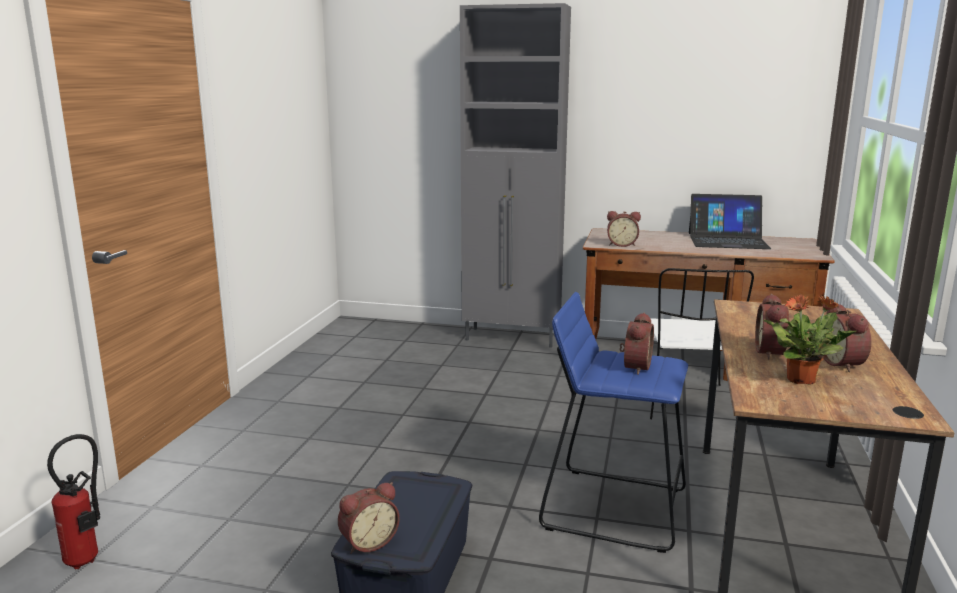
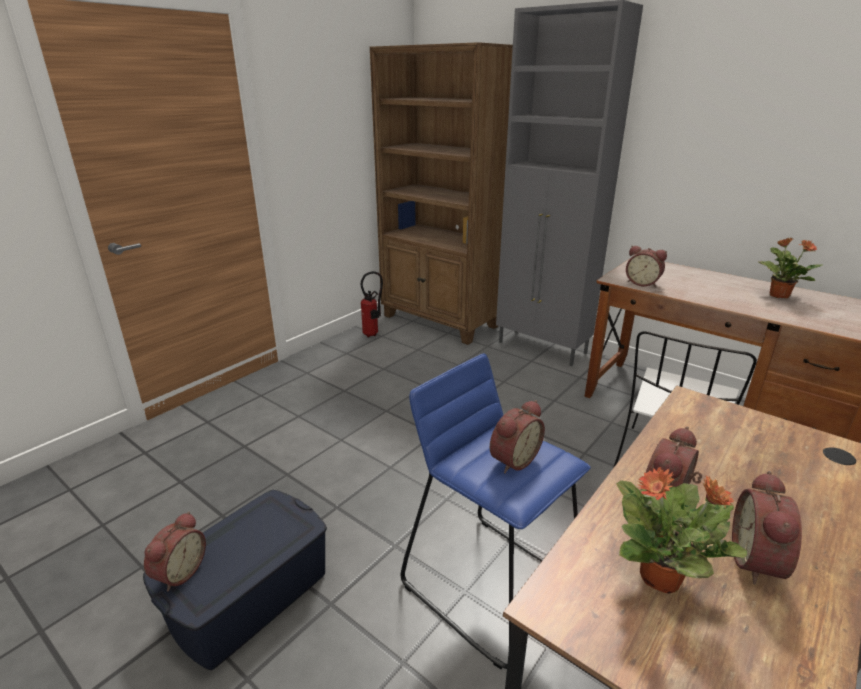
camera: 25 degrees right, 10 degrees up
fire extinguisher [47,434,100,569] -> fire extinguisher moved to [361,271,383,337]
alarm clock [338,482,400,554] -> alarm clock turned 60 degrees counterclockwise [144,512,206,592]
laptop [689,194,771,249] -> potted plant [758,238,822,298]
none -> brown bookcase [370,42,513,345]

